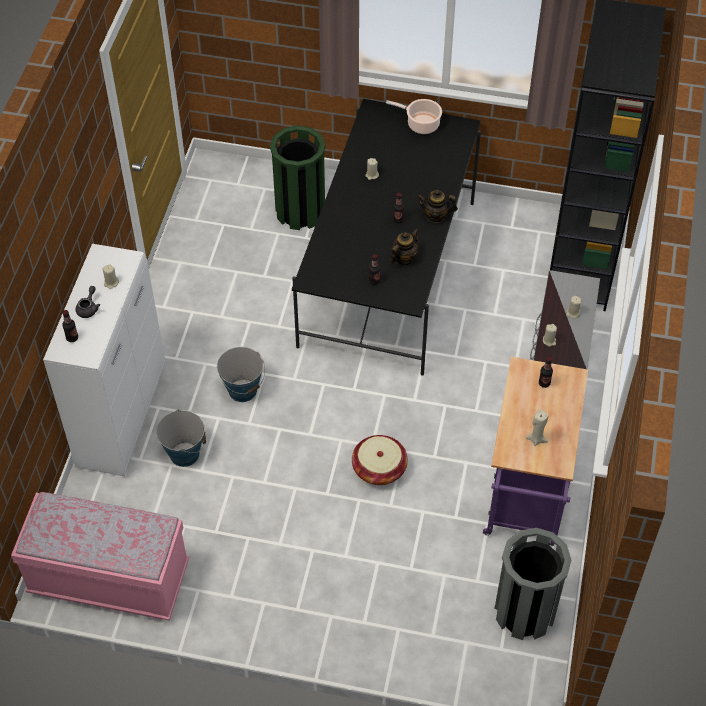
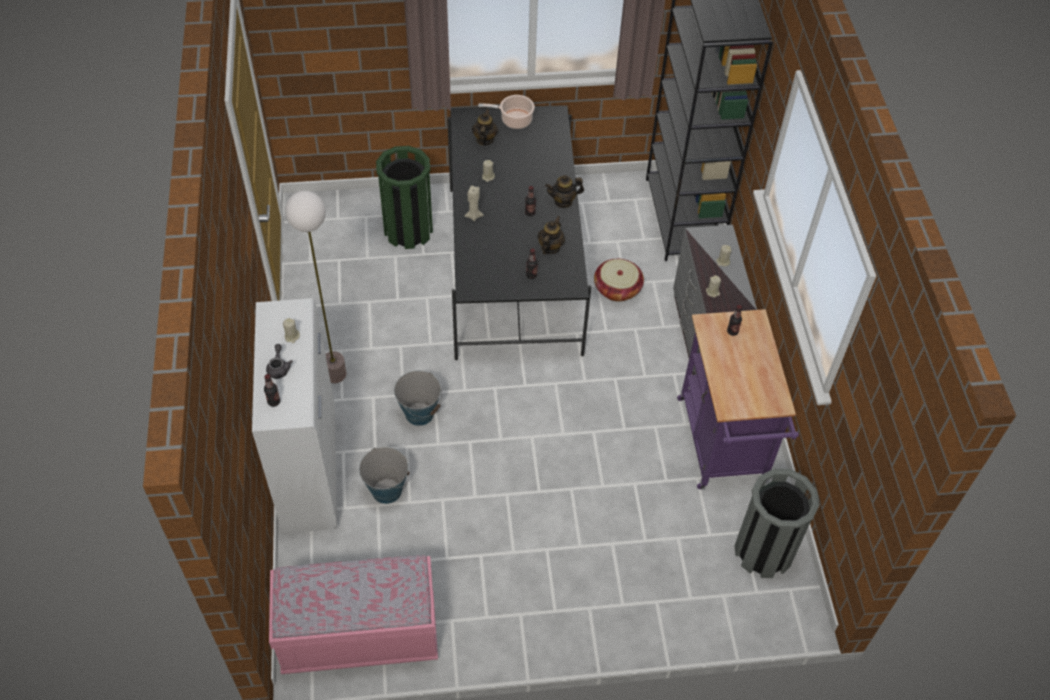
camera: 20 degrees left, 0 degrees up
basket [352,435,408,485] -> basket moved to [594,259,644,302]
beige candle [525,410,548,446] -> beige candle moved to [464,185,484,221]
none -> floor lamp [285,191,346,383]
none -> teapot [472,108,498,145]

